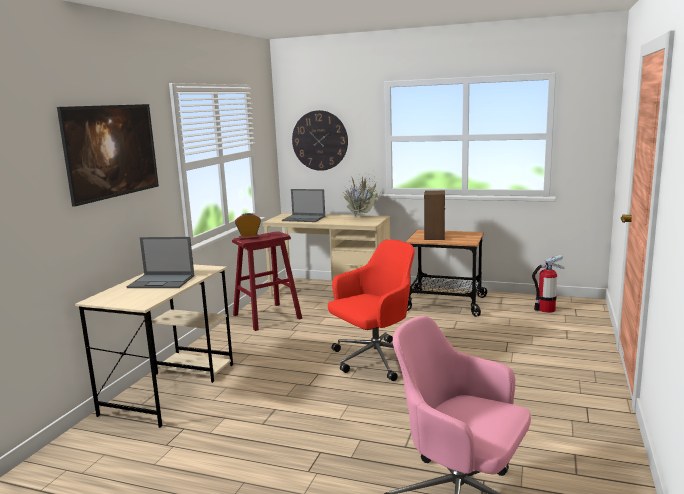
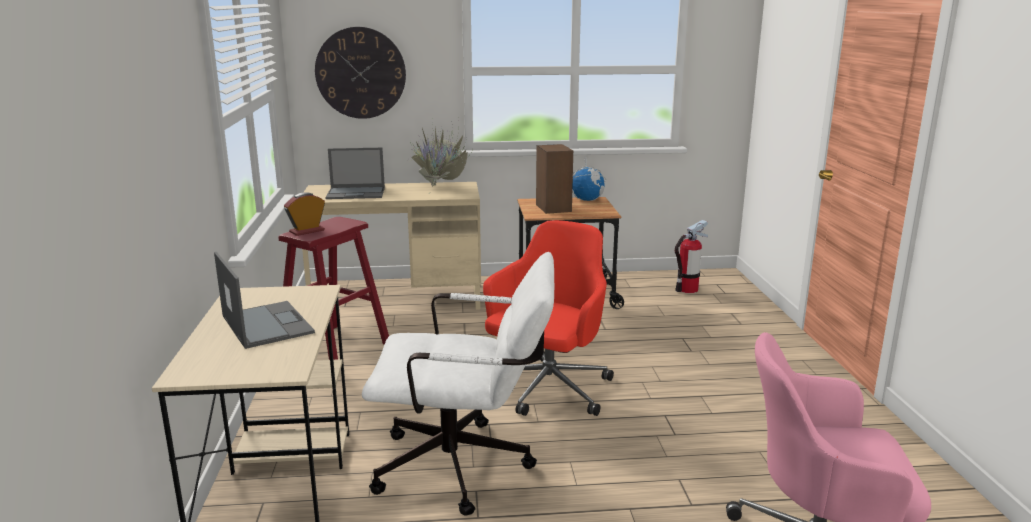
camera: 25 degrees left, 5 degrees up
picture [57,104,159,207] -> none
laptop [126,237,194,288] -> laptop turned 105 degrees counterclockwise [214,252,315,349]
none -> white office chair [362,252,554,516]
none -> globe [572,156,606,201]

